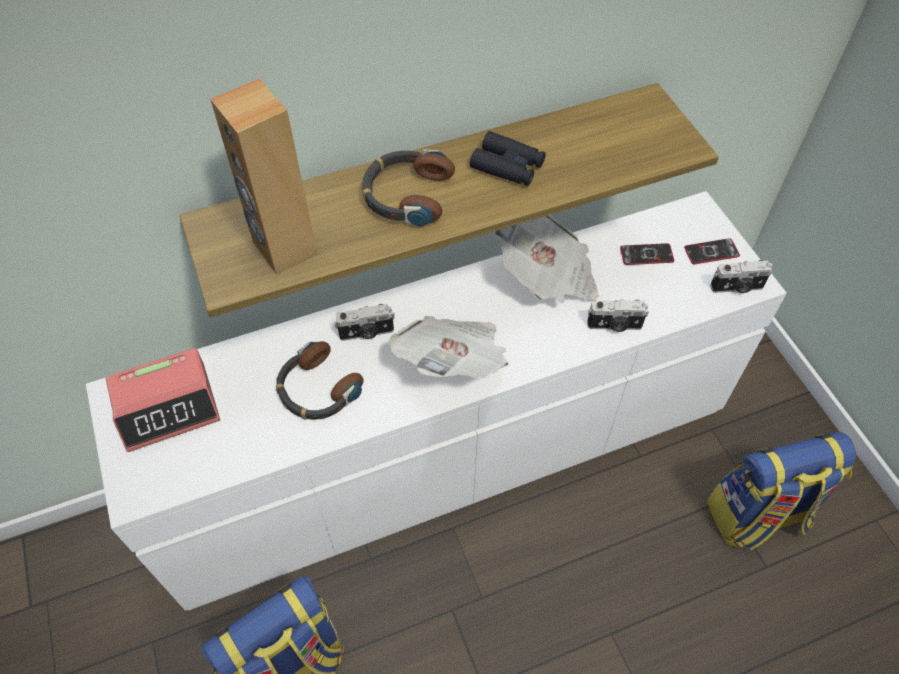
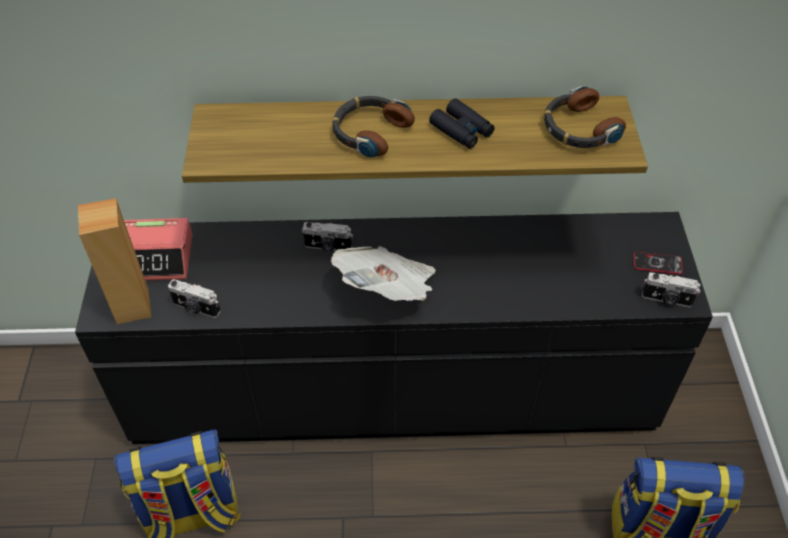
camera: 20 degrees right, 5 degrees down
white dresser [86,191,787,611] -> black dresser [75,212,713,444]
brown speaker [210,79,317,275] -> brown speaker moved to [78,198,151,324]
headphones [276,341,364,420] -> headphones moved to [544,86,626,148]
newspaper [493,215,599,303] -> none
camera [587,299,649,332] -> camera moved to [168,279,221,318]
phone [620,243,674,265] -> none

